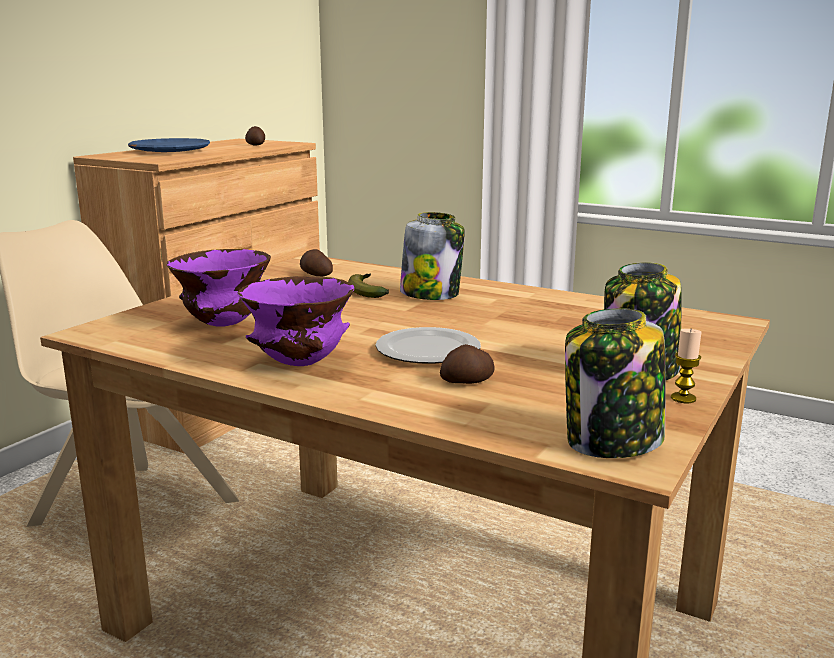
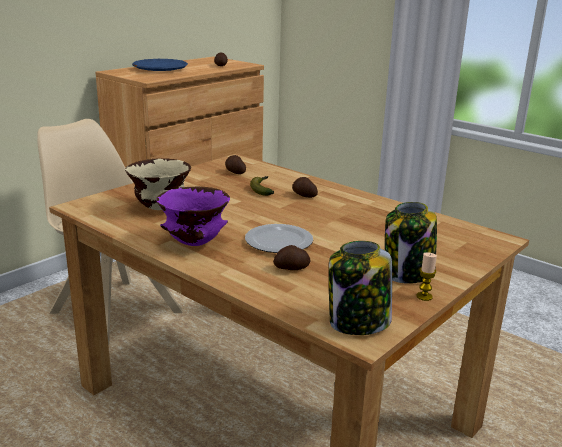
camera: 10 degrees right, 5 degrees up
purple bowl [167,249,271,327] -> beige bowl [125,158,191,210]
jar [400,212,465,300] -> potato [292,177,318,198]

